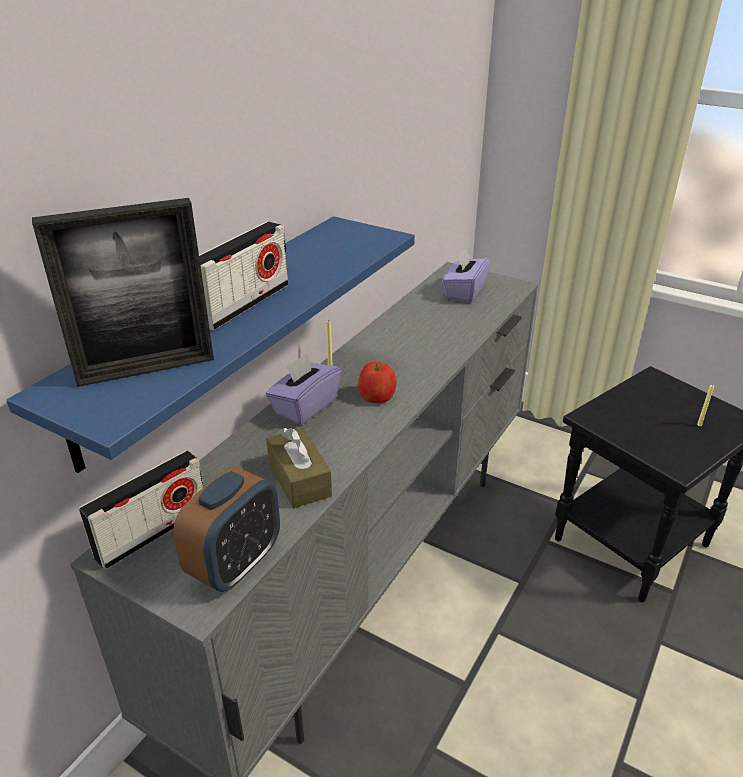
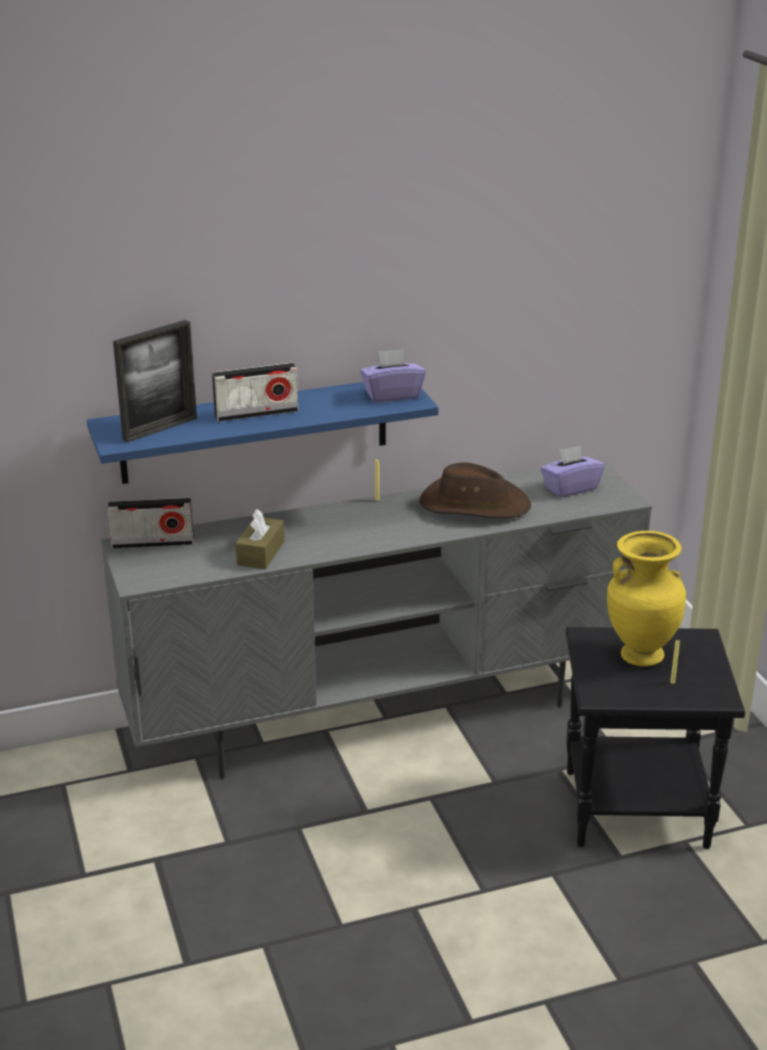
camera: 40 degrees right, 5 degrees down
picture frame [32,198,214,387] -> picture frame turned 60 degrees counterclockwise [113,320,197,442]
alarm clock [173,467,280,592] -> none
purple tissue box [266,353,342,425] -> purple tissue box moved to [360,349,426,403]
apple [358,361,397,403] -> none
none -> brown hat [419,462,531,518]
none -> yellow vase [607,531,686,667]

